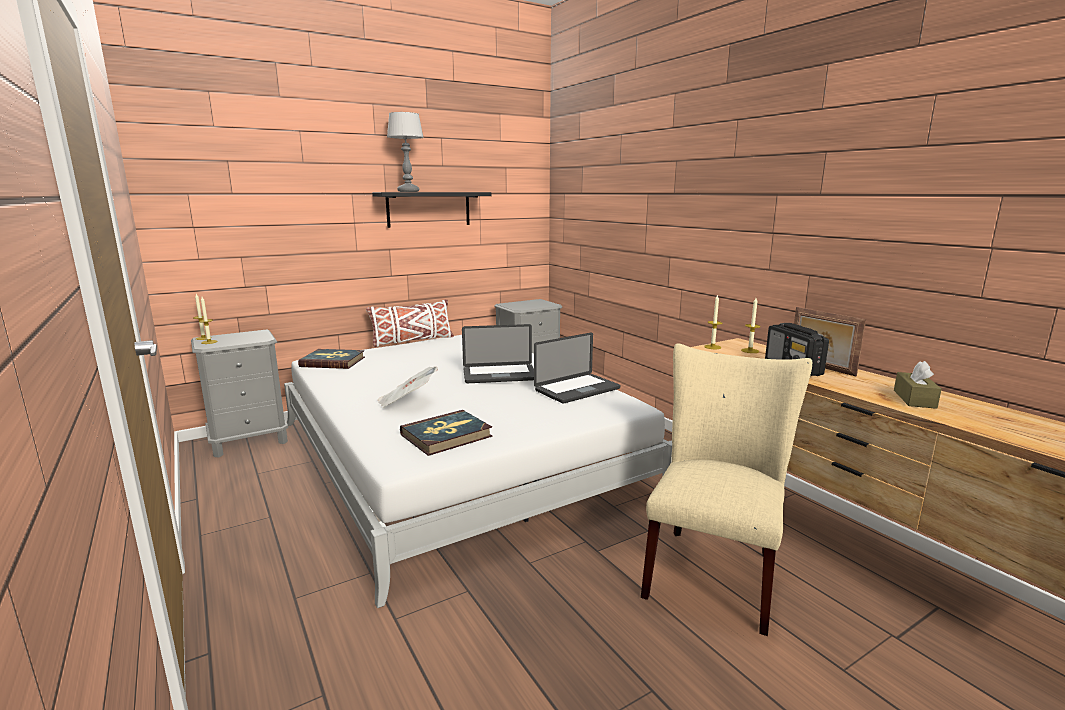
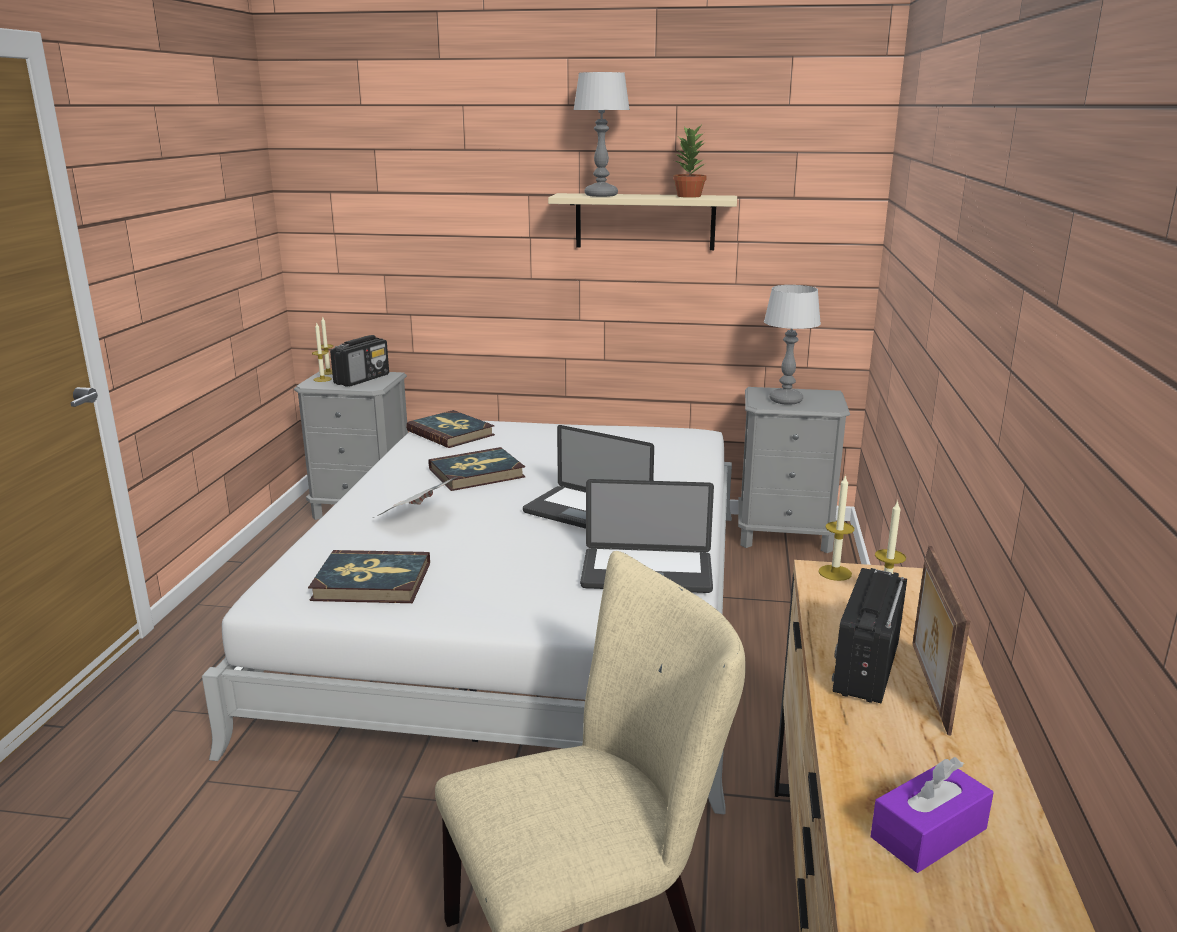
camera: 40 degrees right, 5 degrees up
white pillow [366,299,454,347] -> none
black shelf [372,192,492,228] -> beige shelf [548,193,737,250]
brown tissue box [894,361,942,409] -> purple tissue box [871,757,994,873]
none -> radio [330,335,389,387]
none -> book [429,447,526,491]
none -> potted plant [673,126,707,198]
none -> table lamp [764,285,821,405]

